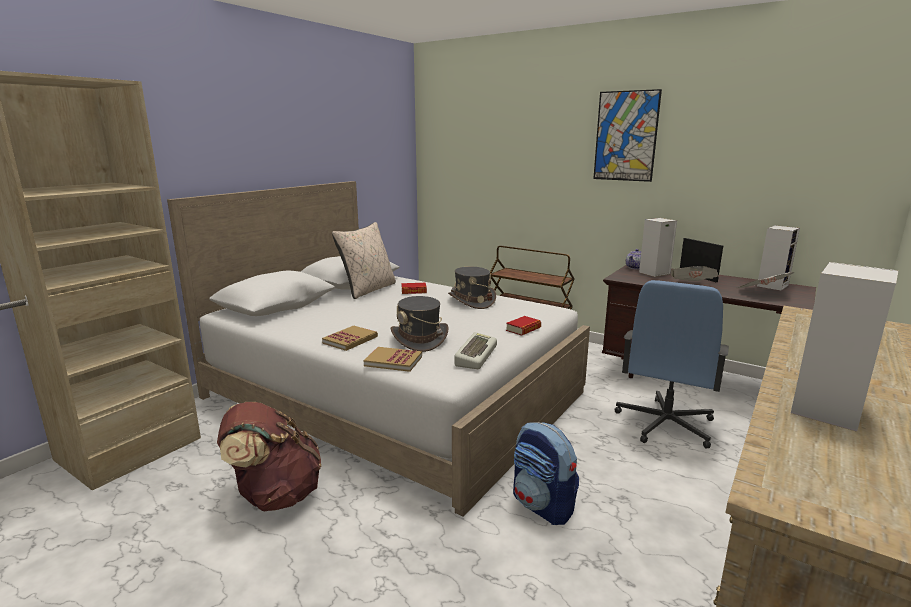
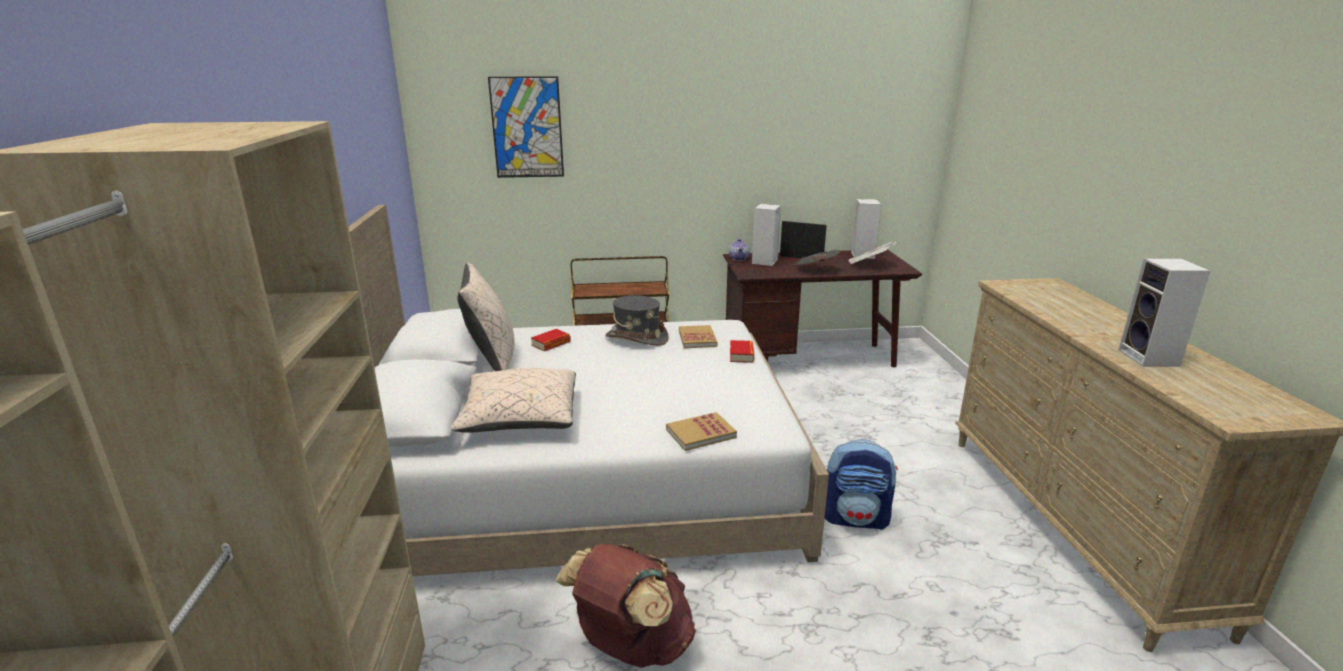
camera: 40 degrees left, 5 degrees up
book [322,326,378,351] -> book moved to [679,325,718,348]
grey hat [391,296,449,352] -> none
keyboard [454,332,497,369] -> none
picture [593,89,662,182] -> picture moved to [488,76,564,178]
blue office chair [615,280,729,449] -> none
none -> beige pillow [451,368,576,433]

